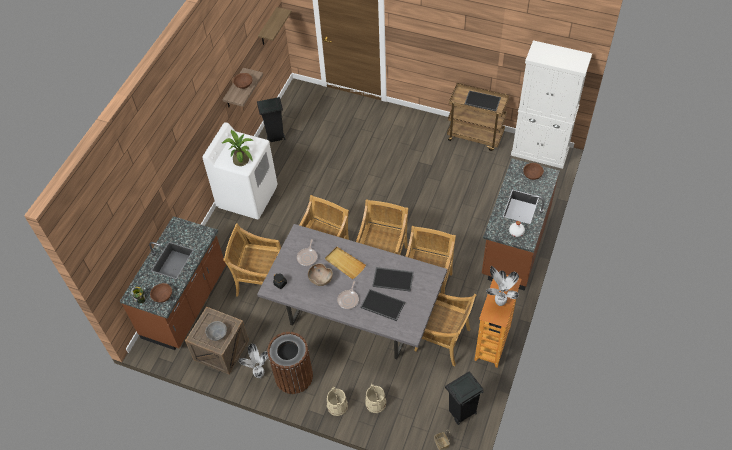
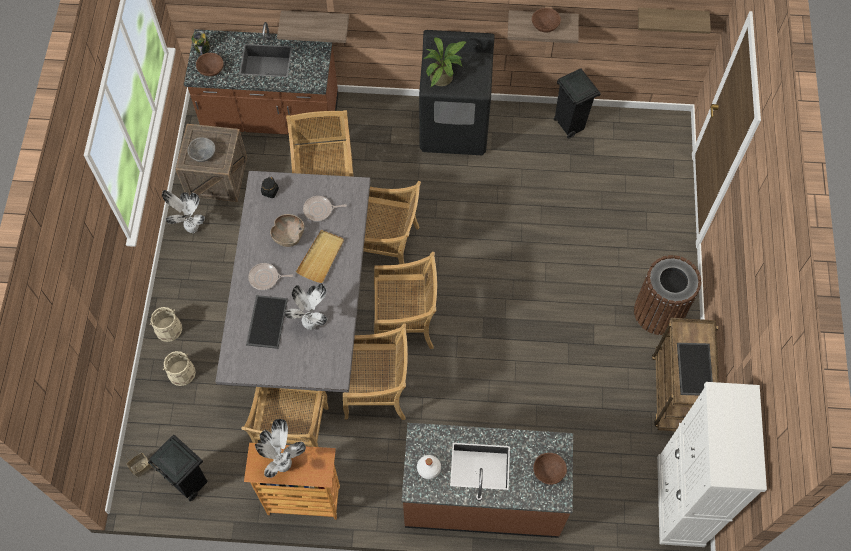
camera: 70 degrees right, 10 degrees up
white washing machine [202,122,277,219] -> black washing machine [419,30,495,155]
brown trash can [267,332,313,394] -> brown trash can moved to [634,255,701,335]
tray [372,267,414,292] -> potted plant [284,284,327,330]
none -> shelf [277,10,349,43]

